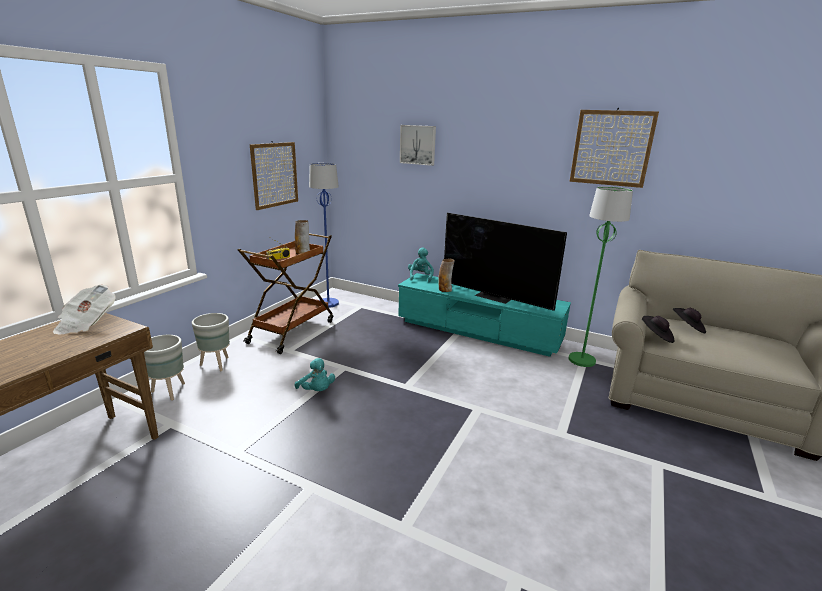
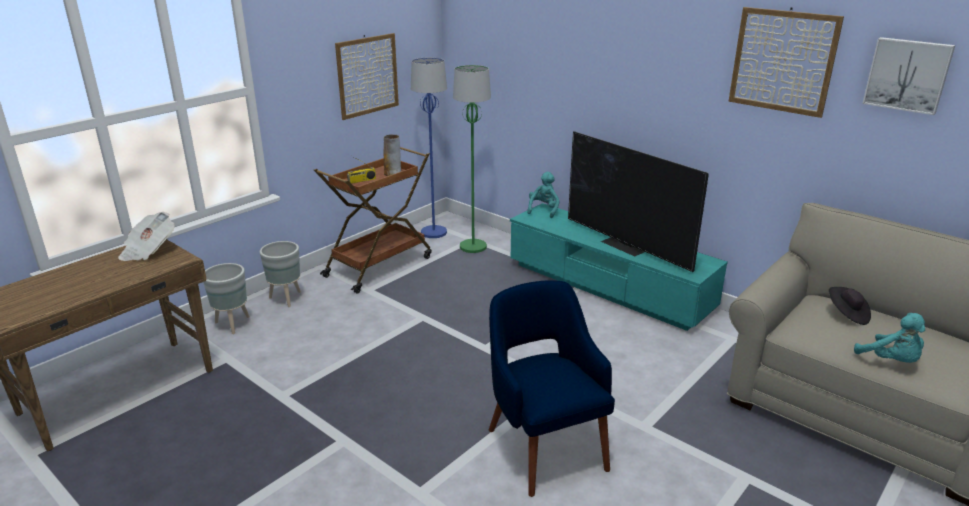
camera: 15 degrees right, 5 degrees up
turquoise plush toy [294,358,335,391] -> turquoise plush toy moved to [854,313,925,363]
picture [400,125,436,166] -> picture moved to [862,37,955,115]
vase [438,259,455,292] -> none
green floor lamp [569,186,633,367] -> green floor lamp moved to [453,65,491,253]
black hat [642,316,674,343] -> none
none -> blue armchair [489,280,615,497]

